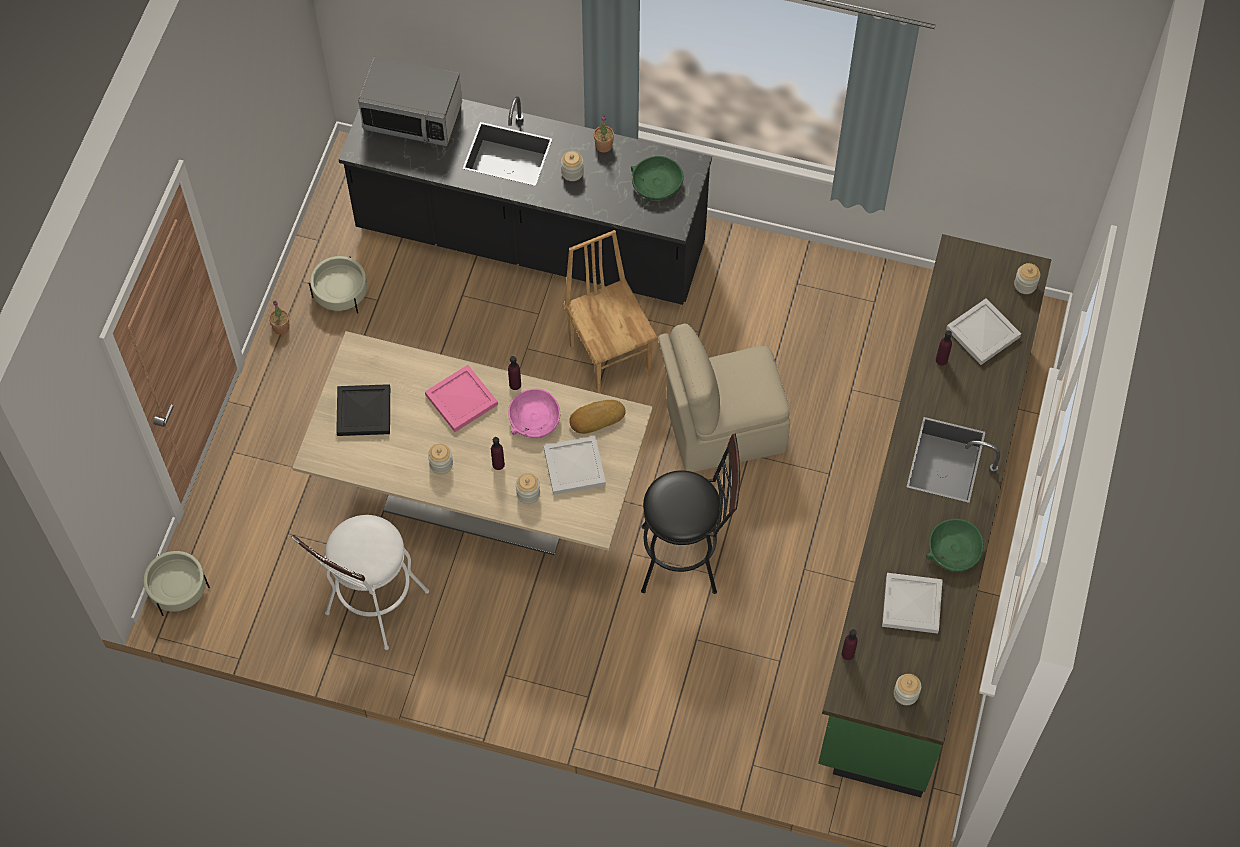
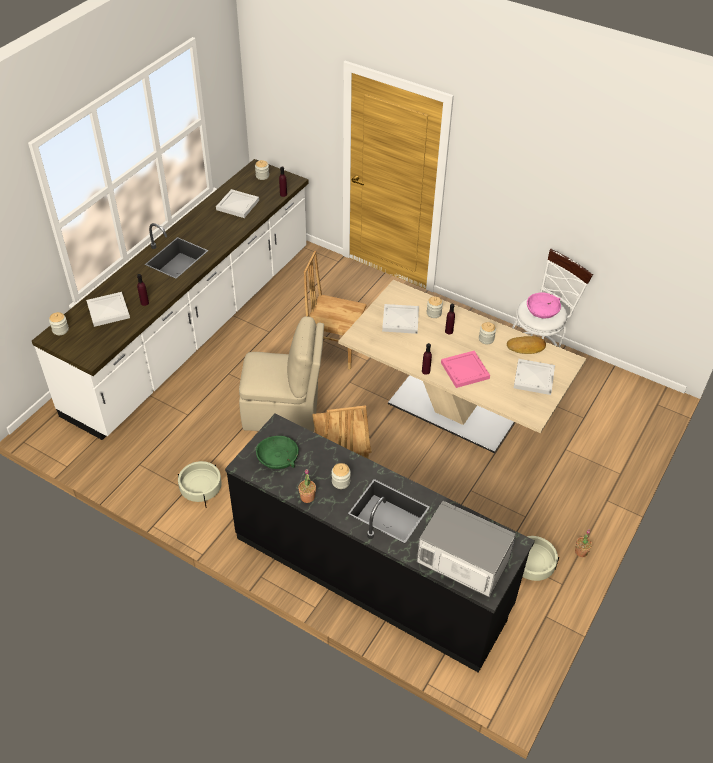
camera: 165 degrees left, 15 degrees down
beige planter [143,551,210,616] -> beige planter moved to [178,461,222,508]
black tray [336,384,390,436] -> white tray [514,359,555,395]
pink bowl [508,388,560,438] -> pink bowl moved to [527,292,561,319]
bread [569,400,626,434] -> bread moved to [507,336,546,354]
black stool [641,433,740,594] -> brown chair [304,251,367,370]
green counter [818,234,1052,797] -> white counter [32,159,308,440]
green bowl [926,519,984,572] -> none

